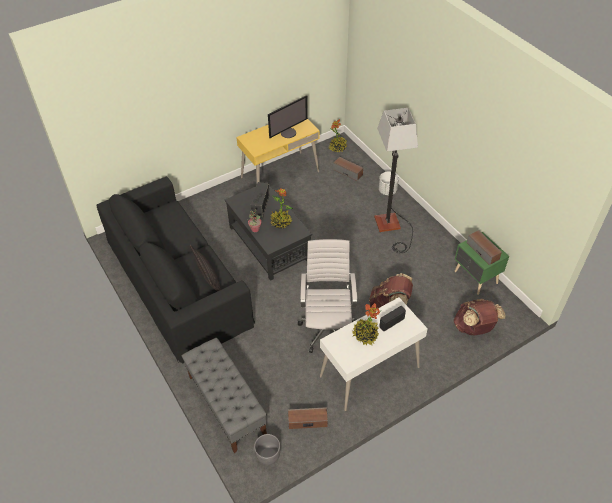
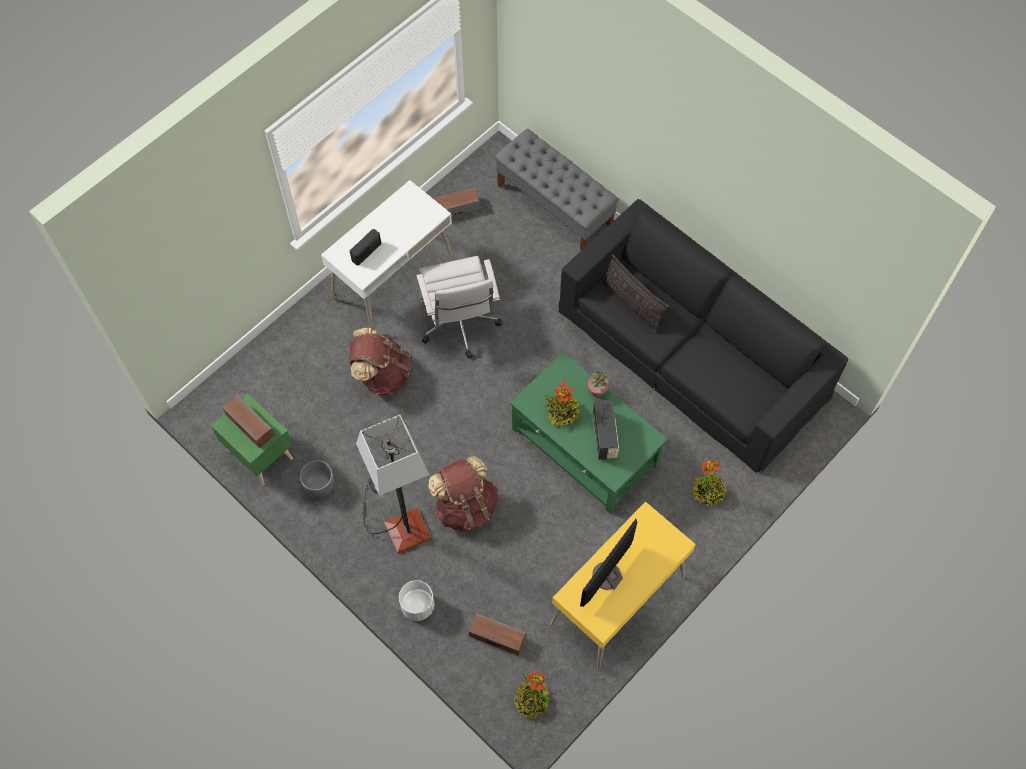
camera: 165 degrees right, 15 degrees up
black coffee table [225,182,312,281] -> green coffee table [510,352,667,514]
grey planter [254,434,280,465] -> grey planter moved to [300,460,334,498]
potted plant [352,303,381,346] -> potted plant moved to [693,460,727,507]
brown backpack [454,299,506,335] -> brown backpack moved to [428,456,498,532]

